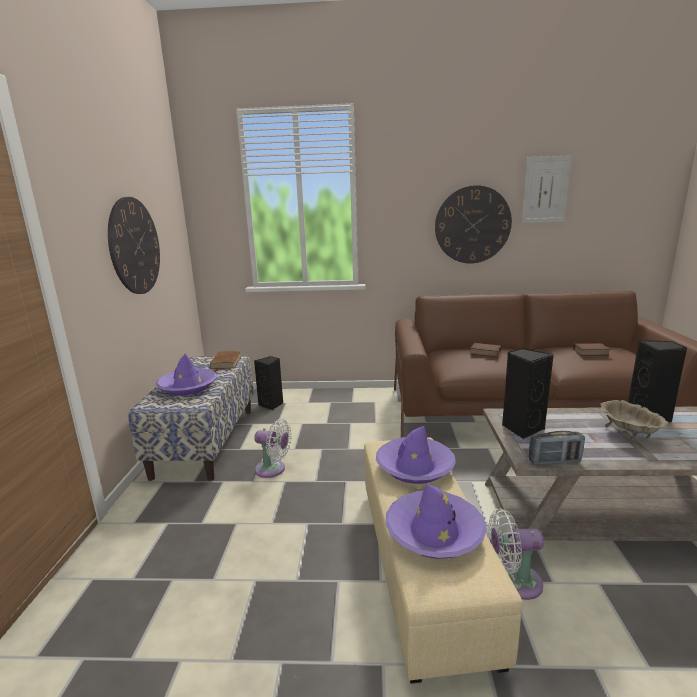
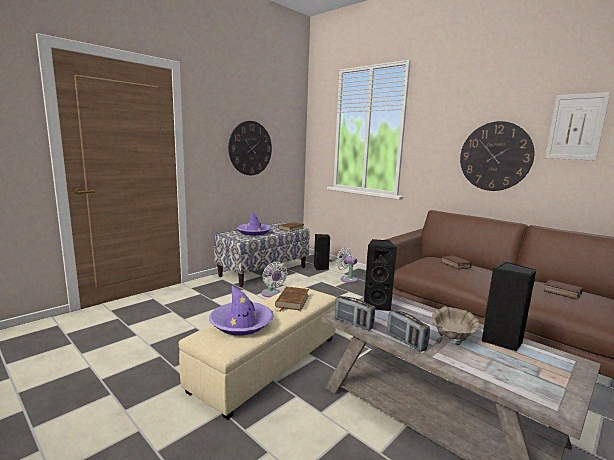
camera: 40 degrees right, 5 degrees down
purple hat [376,426,456,484] -> brown book [275,287,309,312]
white fan [488,509,544,600] -> white fan moved to [336,248,358,283]
none -> radio [387,309,430,352]

